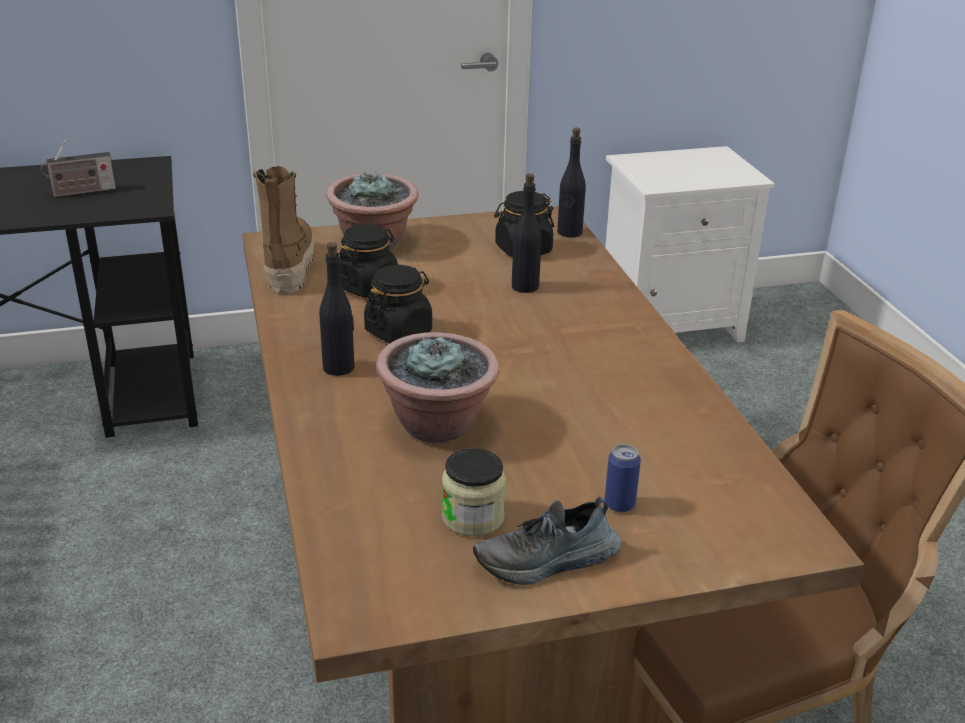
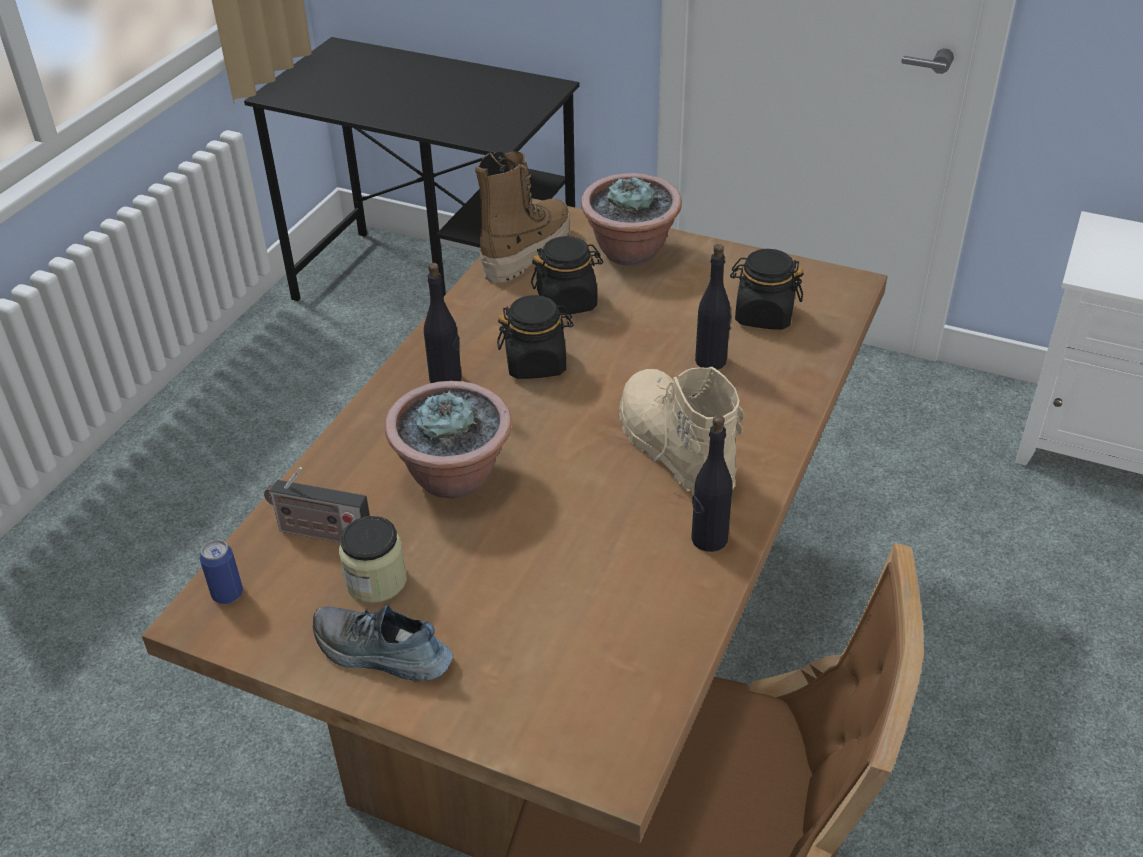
camera: 40 degrees right, 10 degrees up
radio [41,139,116,197] -> radio moved to [264,467,370,543]
black bottle [557,128,586,238] -> black bottle moved to [691,415,733,552]
can [605,444,641,512] -> can moved to [199,539,243,604]
none -> beige boot [619,367,744,495]

